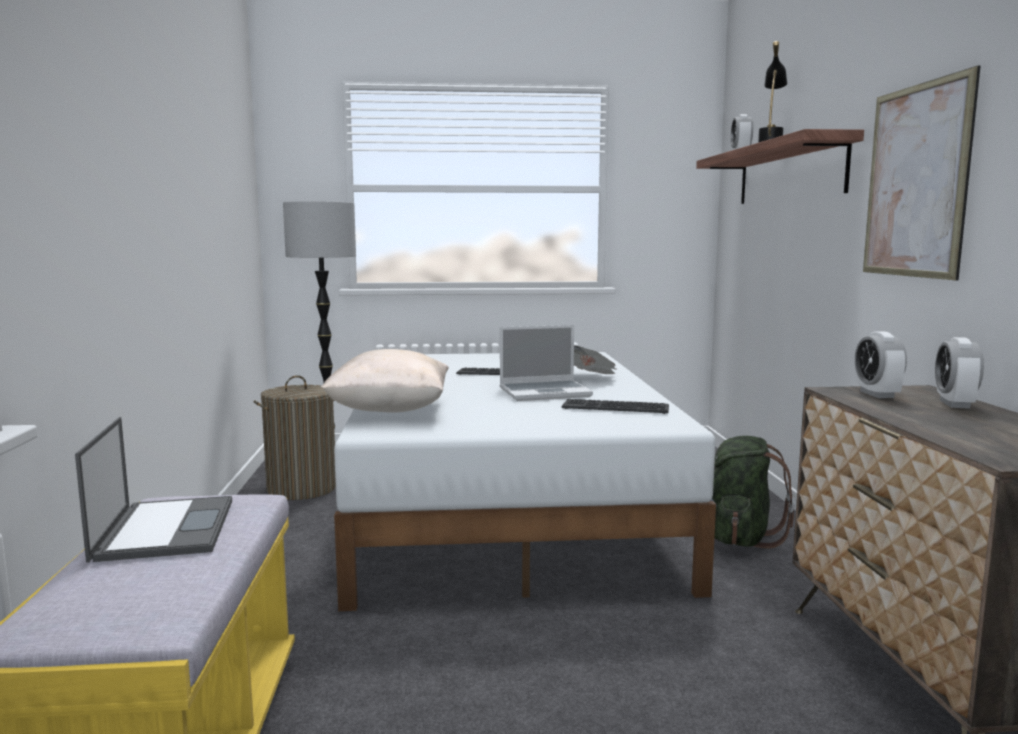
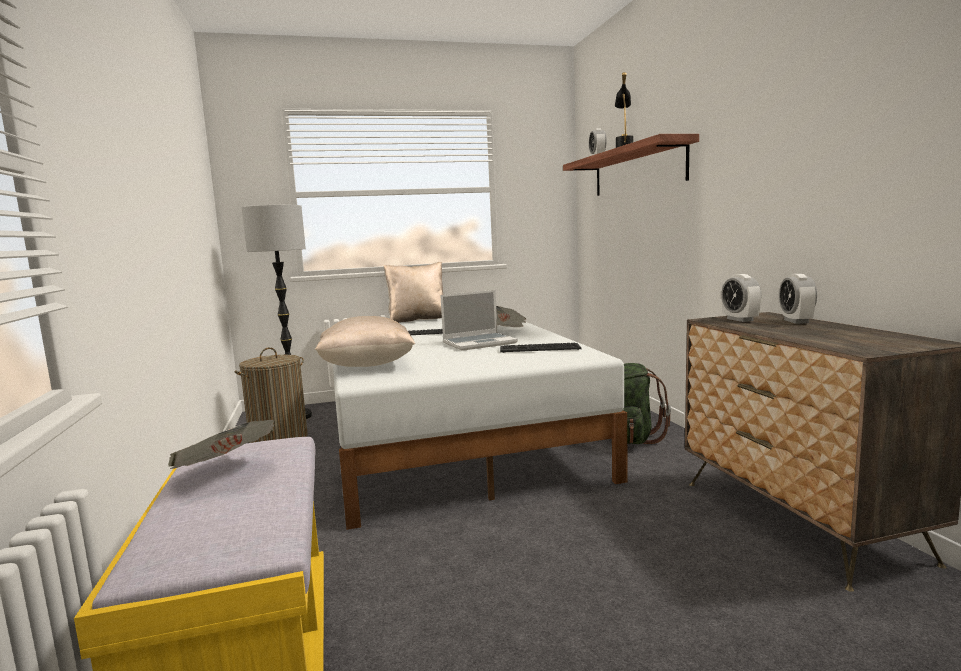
camera: 10 degrees left, 0 degrees up
laptop [75,417,232,563] -> newspaper [168,420,274,469]
picture [863,65,980,280] -> none
none -> beige pillow [384,262,444,322]

